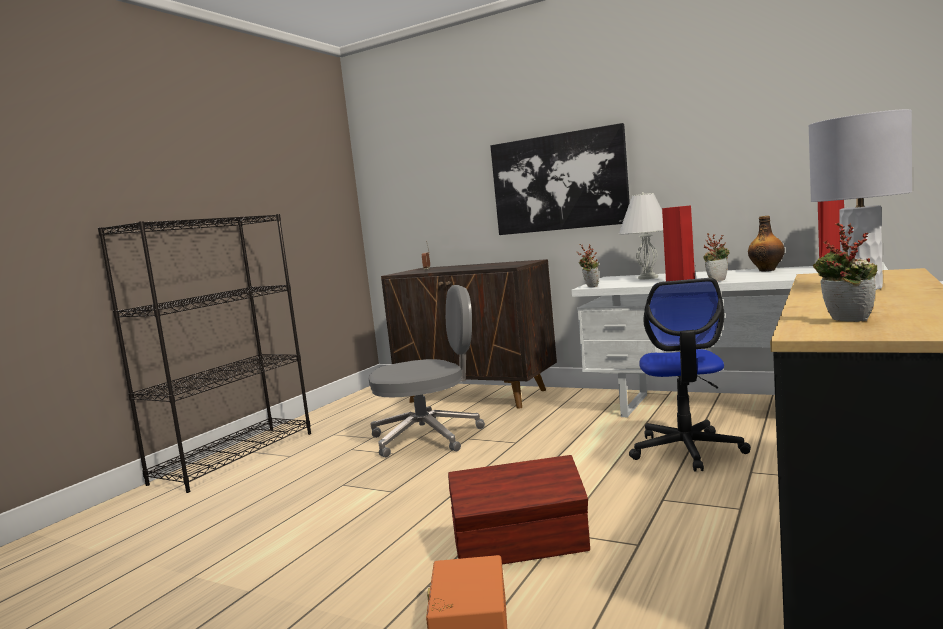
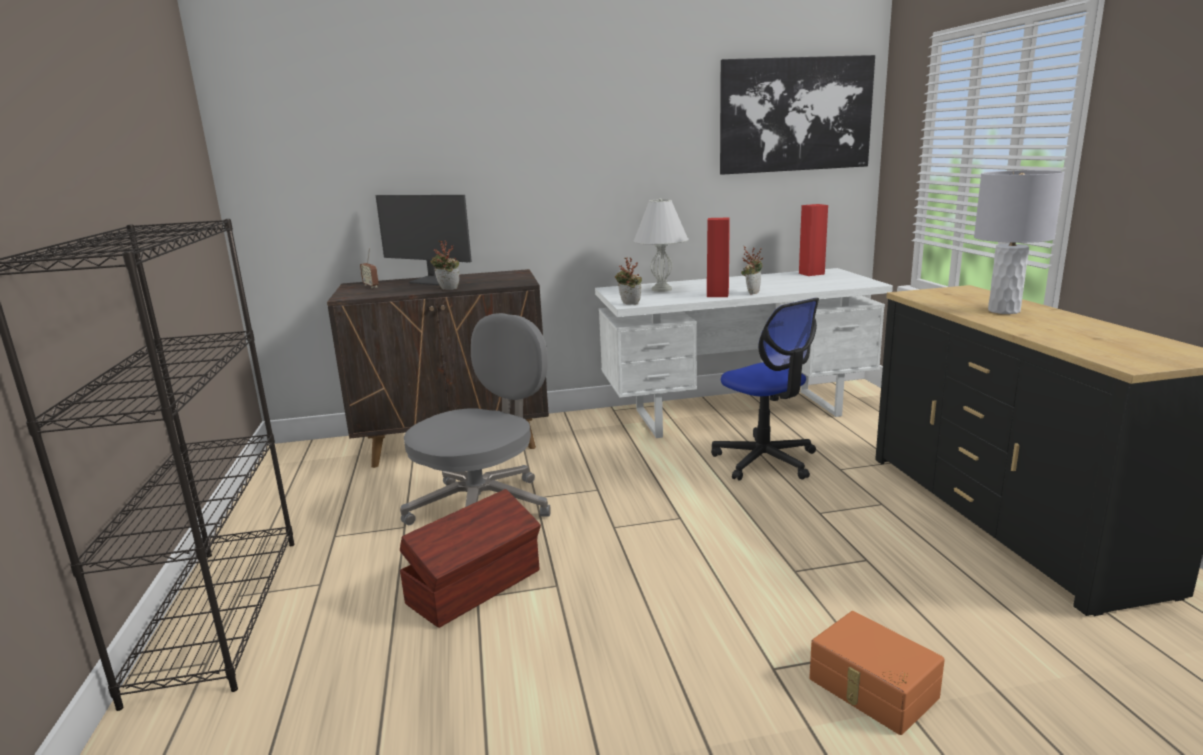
camera: 40 degrees left, 10 degrees up
brown storage box [448,455,590,565] -> brown storage box moved to [400,489,541,628]
picture [490,123,630,235] -> picture moved to [720,55,875,175]
bottle [748,216,785,271] -> none
potted plant [813,223,877,322] -> potted plant moved to [430,240,459,290]
none -> monitor [376,195,472,285]

